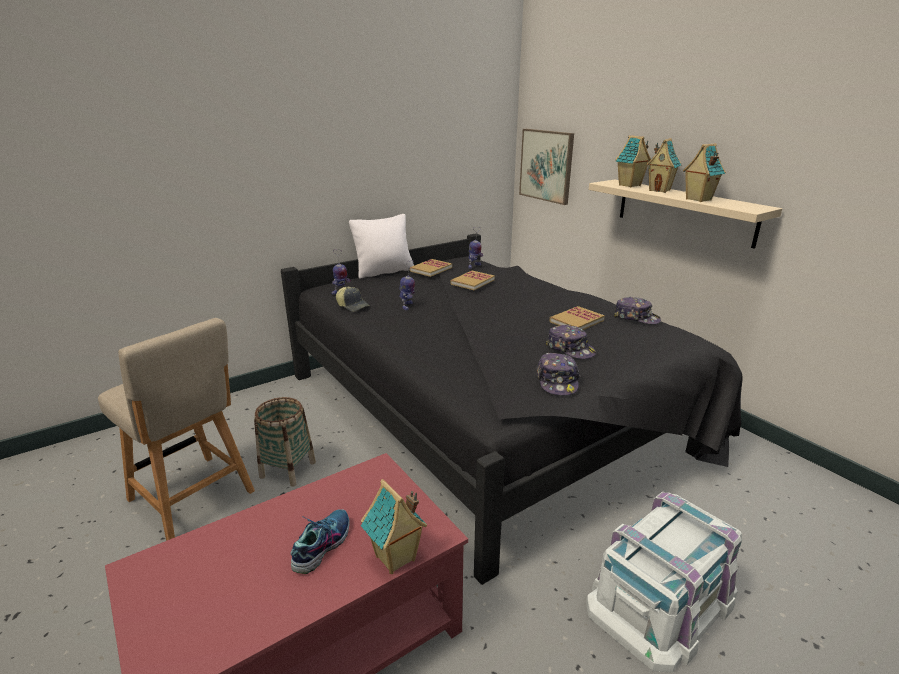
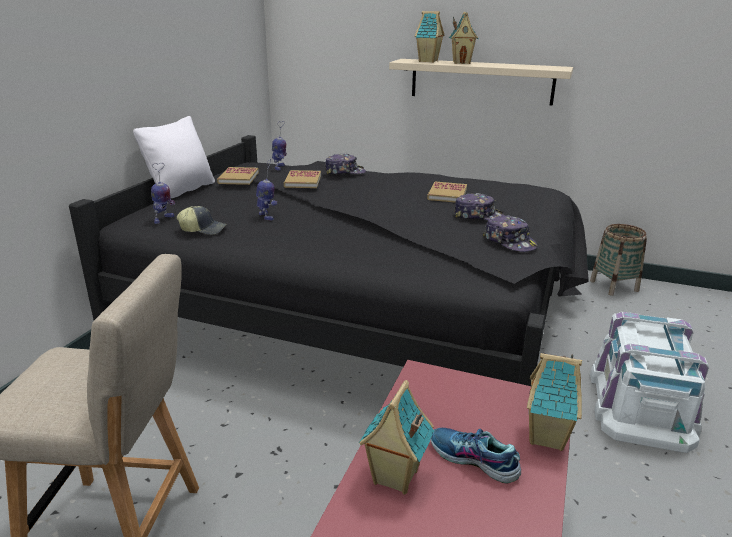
camera: 35 degrees left, 0 degrees up
basket [254,397,316,487] -> basket moved to [590,224,647,296]
shoe [291,509,350,574] -> shoe turned 45 degrees counterclockwise [431,428,521,484]
picture [519,129,574,205] -> none
cap [614,297,661,324] -> cap moved to [325,153,366,175]
toy house [683,143,726,202] -> toy house moved to [359,380,434,494]

